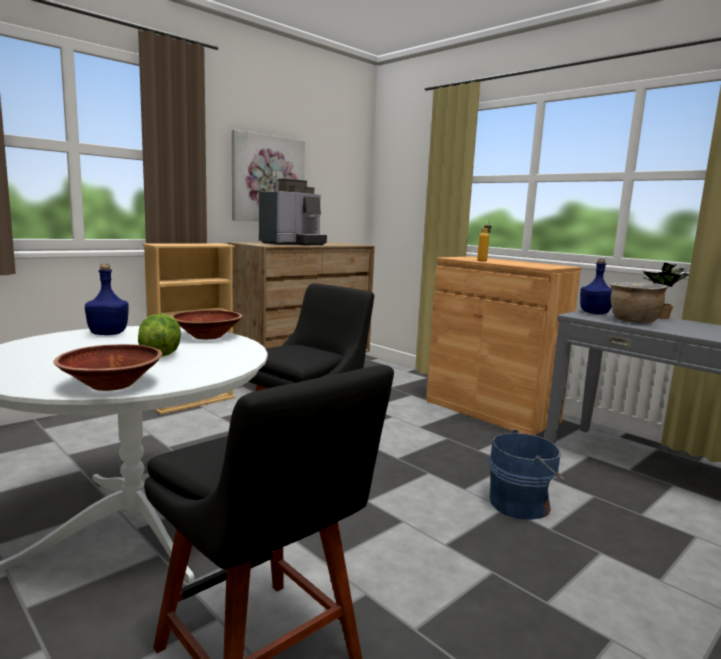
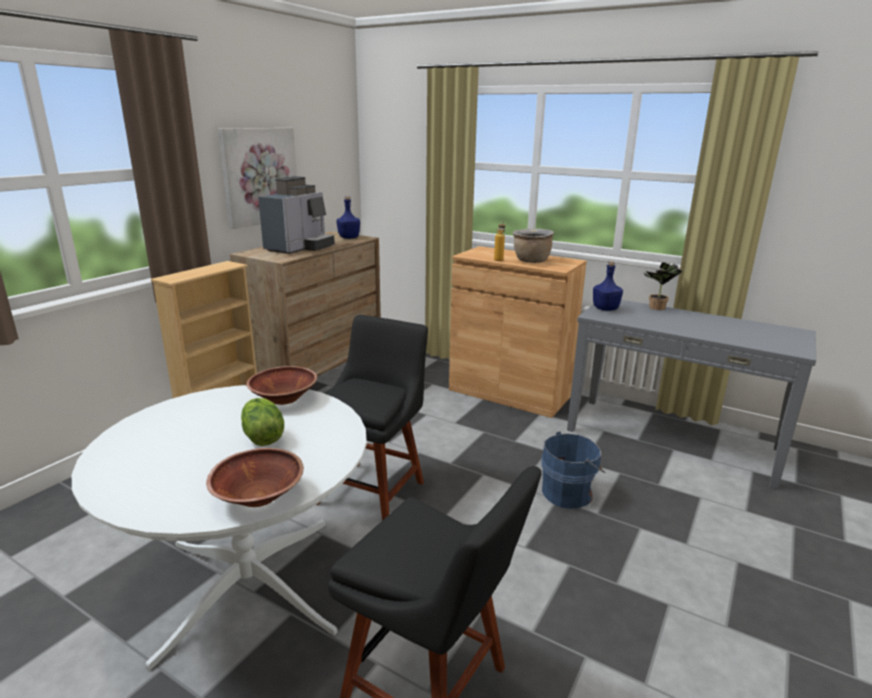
camera: 15 degrees left, 10 degrees up
blue bottle [85,264,129,335] -> blue bottle moved to [337,196,360,239]
brown cooking pot [610,282,668,323] -> brown cooking pot moved to [513,229,554,263]

